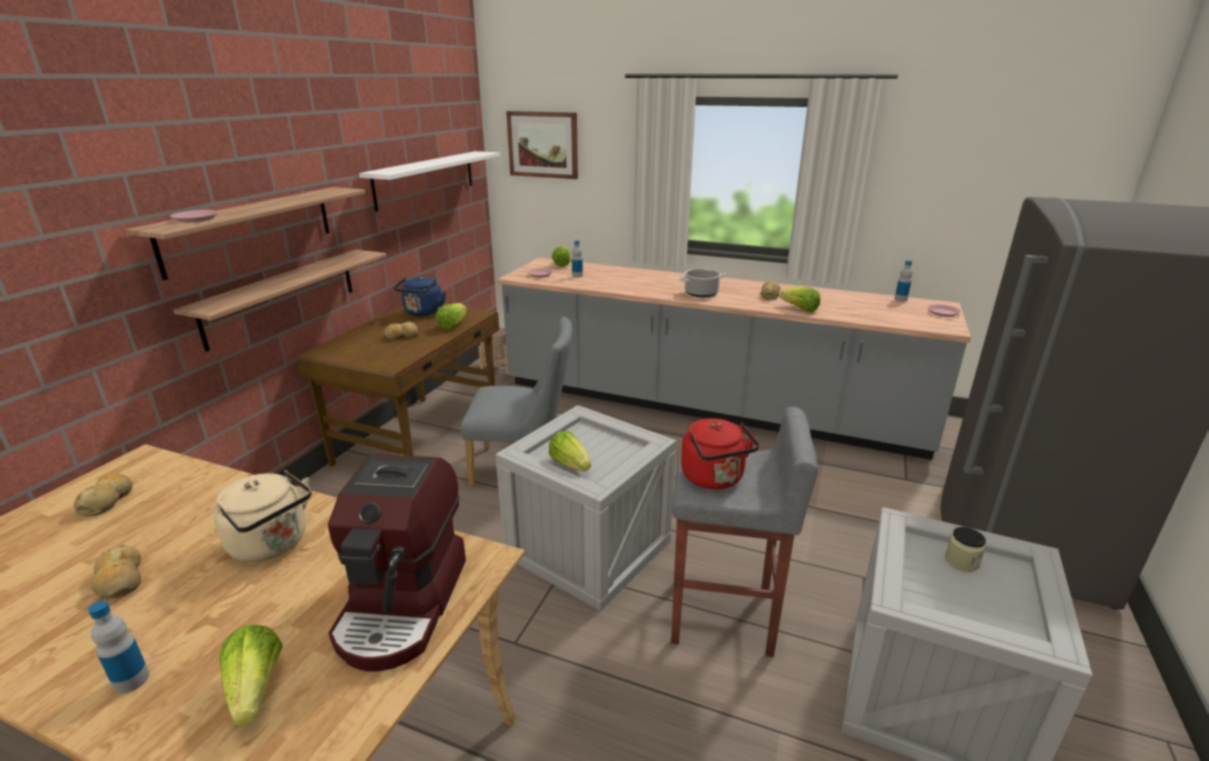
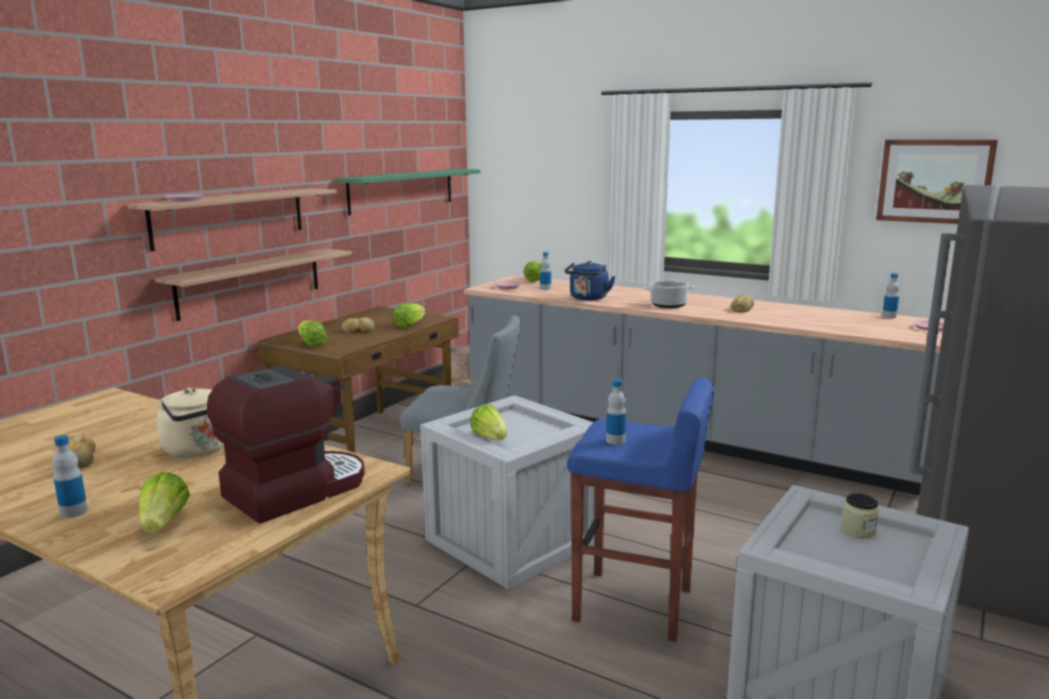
camera: 10 degrees right, 10 degrees down
bread [74,473,133,516] -> none
coffee machine [328,454,466,672] -> coffee machine turned 150 degrees counterclockwise [207,365,364,524]
white shelf [359,151,500,212] -> green shelf [336,169,480,215]
blue kettle [394,276,446,316] -> blue kettle moved to [565,261,616,300]
picture [506,111,578,179] -> picture moved to [876,140,998,224]
grey stool [671,407,818,657] -> blue stool [567,378,714,642]
red kettle [681,418,759,489] -> bottle [606,379,626,445]
lettuce [780,287,820,312] -> lettuce moved to [298,320,327,347]

